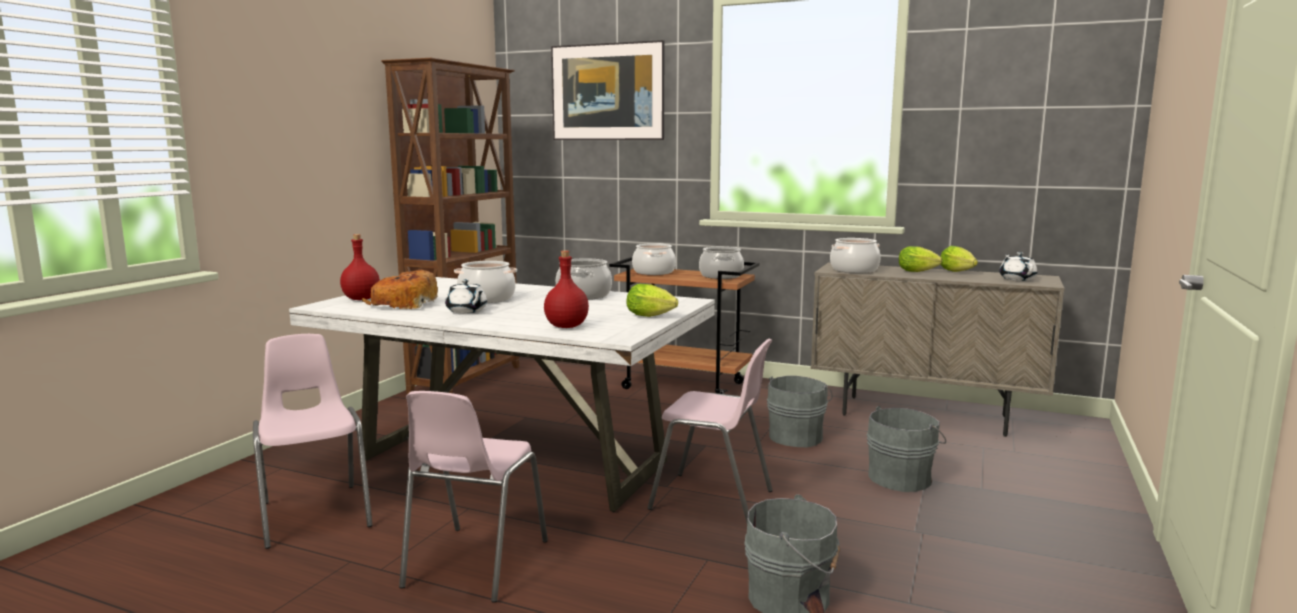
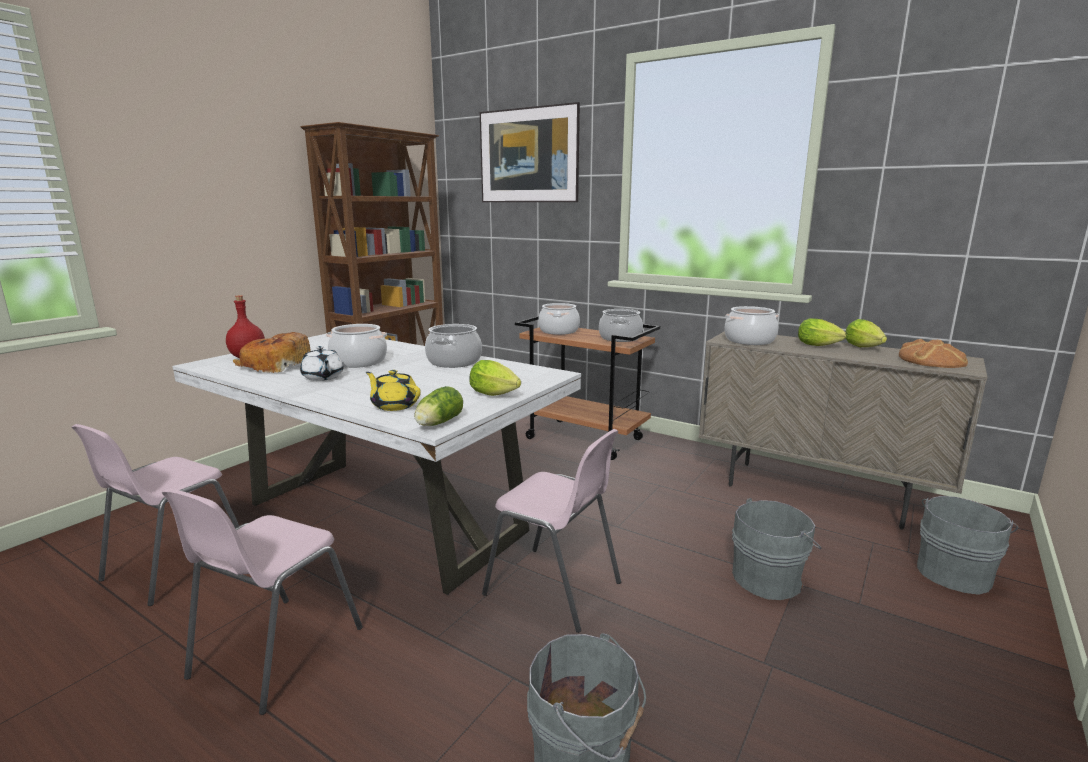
camera: 10 degrees right, 5 degrees up
pink chair [253,334,373,549] -> pink chair turned 135 degrees counterclockwise [72,424,239,606]
red bottle [544,250,589,328] -> yellow teapot [366,370,421,411]
grey bucket [767,376,833,447] -> grey bucket moved to [917,496,1018,595]
white teapot [999,252,1037,281] -> bread [899,339,968,368]
none -> lettuce [414,386,463,426]

